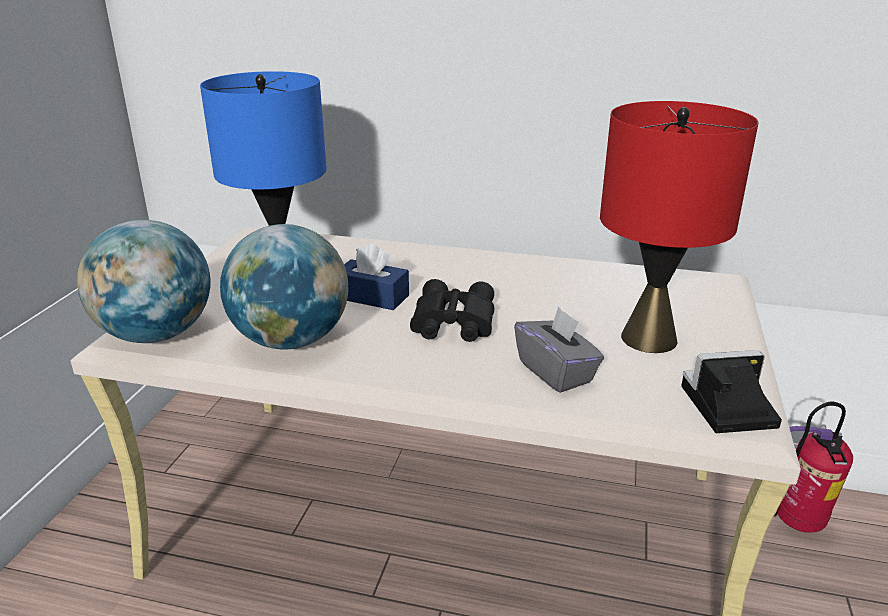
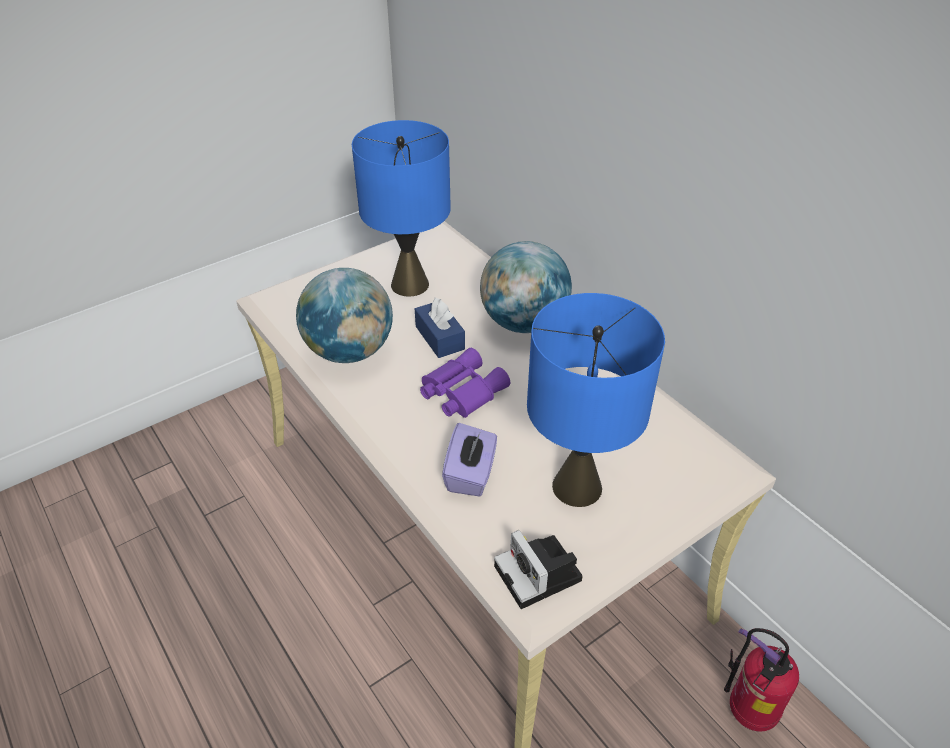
camera: 40 degrees right, 15 degrees up
globe [77,220,211,343] -> globe moved to [480,241,572,333]
black binoculars [410,279,494,342] -> purple binoculars [420,348,510,418]
grey tissue box [514,306,604,393] -> purple tissue box [442,423,497,497]
red table lamp [600,101,758,353] -> blue table lamp [527,293,665,507]
camera [681,350,782,433] -> camera turned 150 degrees counterclockwise [494,530,583,609]

